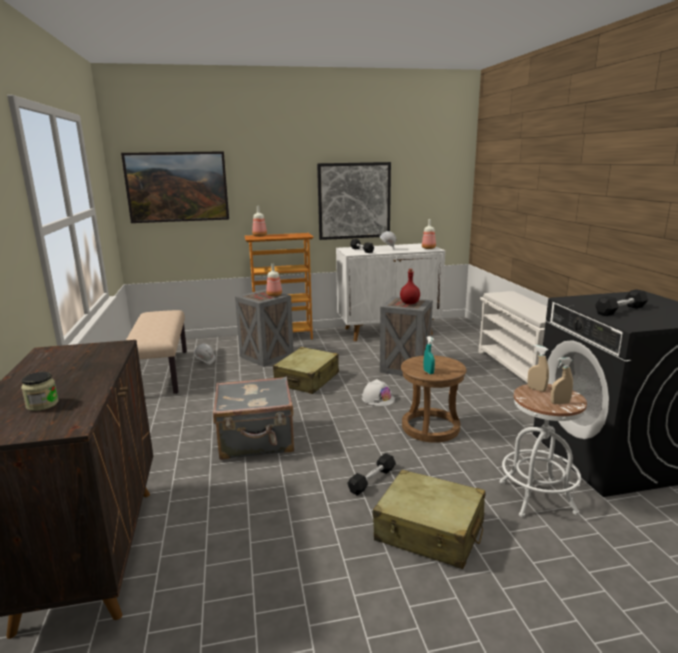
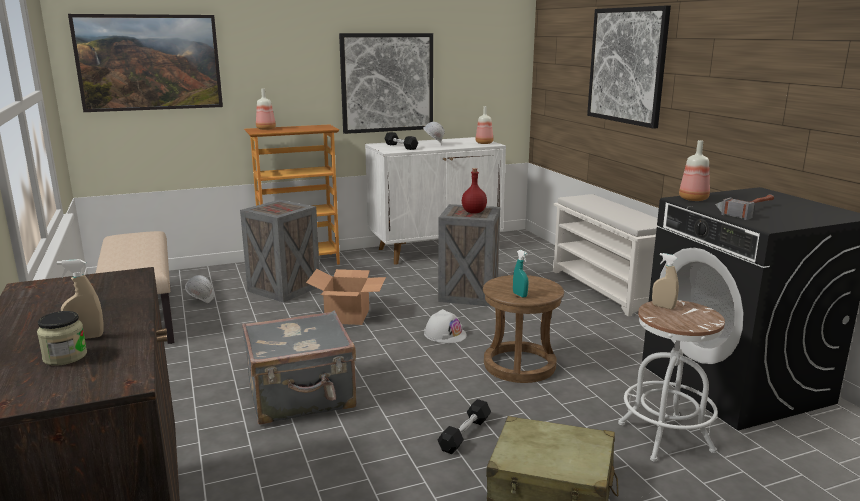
camera: 10 degrees left, 0 degrees up
bottle [266,263,282,296] -> bottle moved to [679,140,710,201]
beige suitcase [273,347,339,394] -> cardboard box [306,269,386,325]
beige spray bottle [551,357,573,404] -> beige spray bottle moved to [57,259,103,339]
black dumbbell [595,289,648,316] -> hammer [715,194,774,220]
none -> picture [587,6,671,129]

